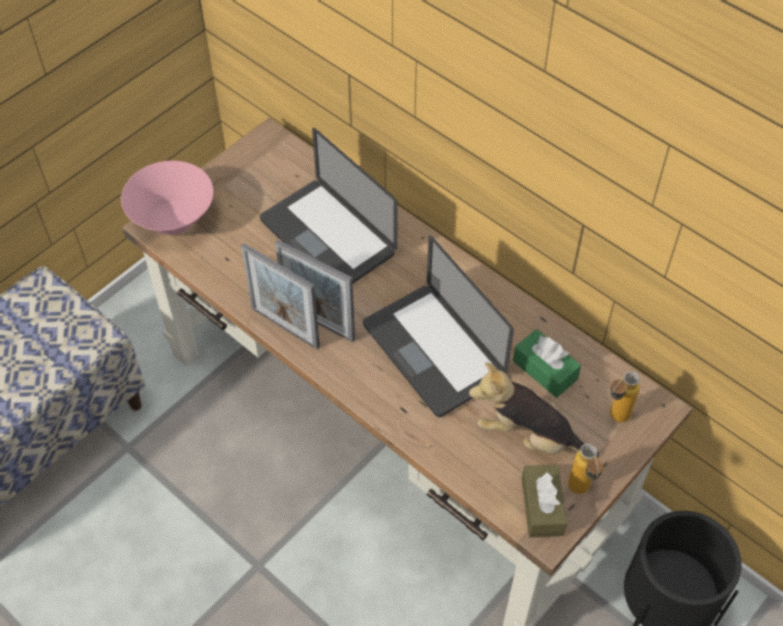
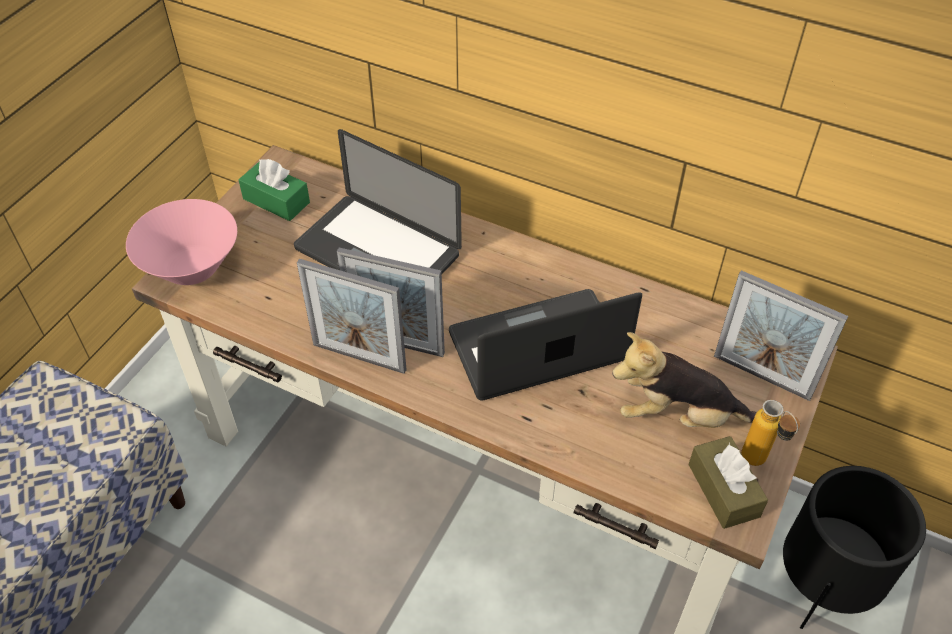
camera: 15 degrees left, 5 degrees down
laptop [363,236,514,417] -> laptop turned 120 degrees clockwise [449,289,642,401]
green tissue box [513,329,581,398] -> green tissue box moved to [238,159,310,221]
bottle [610,371,640,422] -> picture frame [714,270,848,401]

